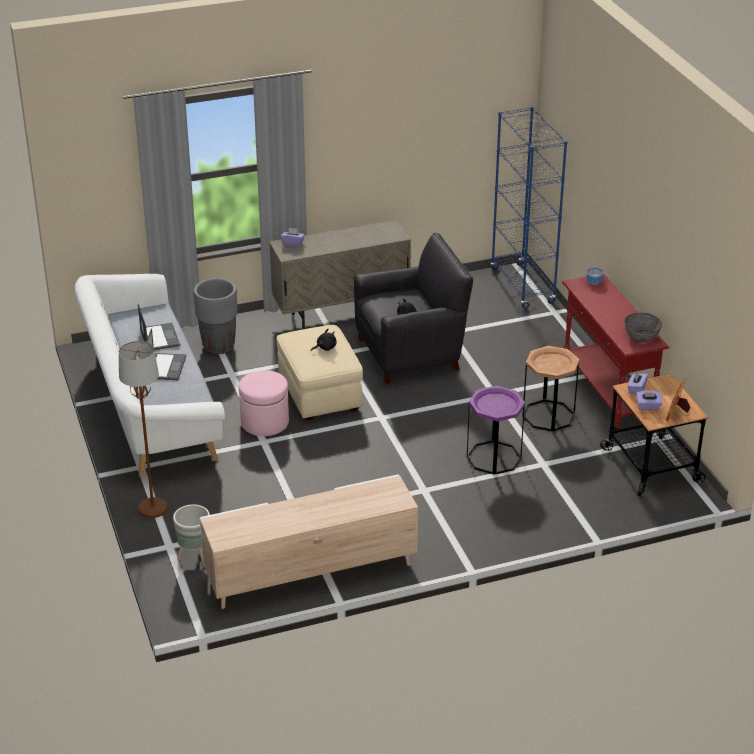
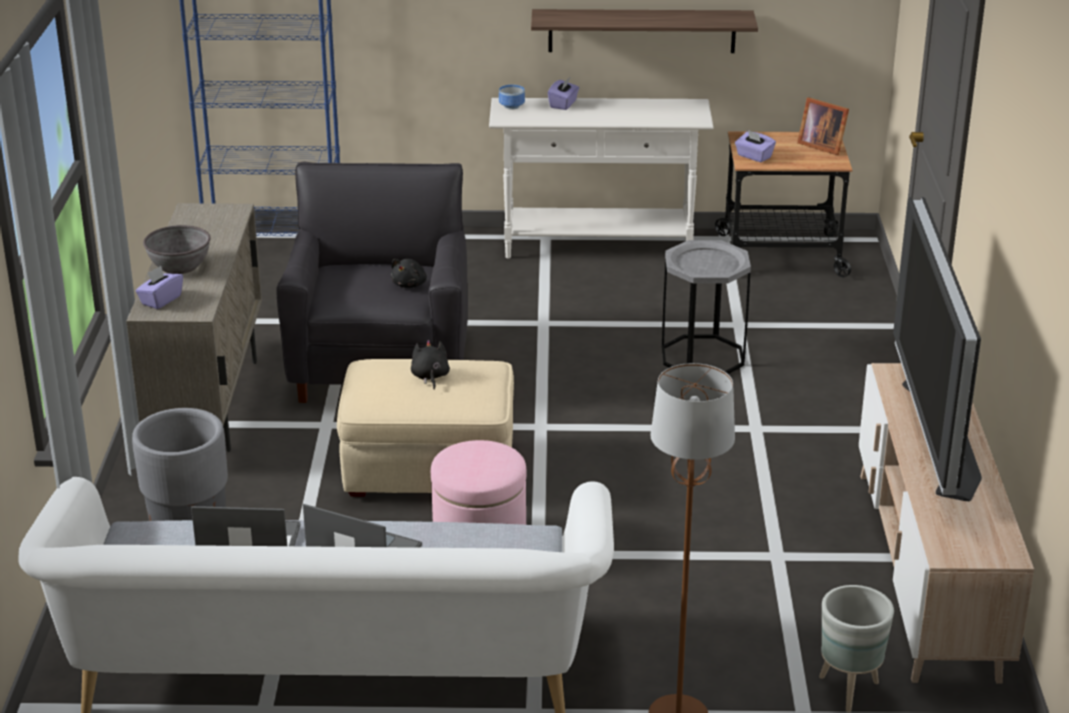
camera: 70 degrees left, 5 degrees down
purple side table [467,386,525,475] -> grey side table [662,240,751,374]
brown side table [522,346,579,431] -> none
red console table [562,275,669,428] -> white console table [489,98,714,258]
grey bowl [624,313,662,342] -> grey bowl moved to [143,225,211,274]
purple tissue box [636,390,662,410] -> purple tissue box moved to [548,78,579,110]
none -> shelf [531,9,758,53]
none -> television [893,197,982,501]

